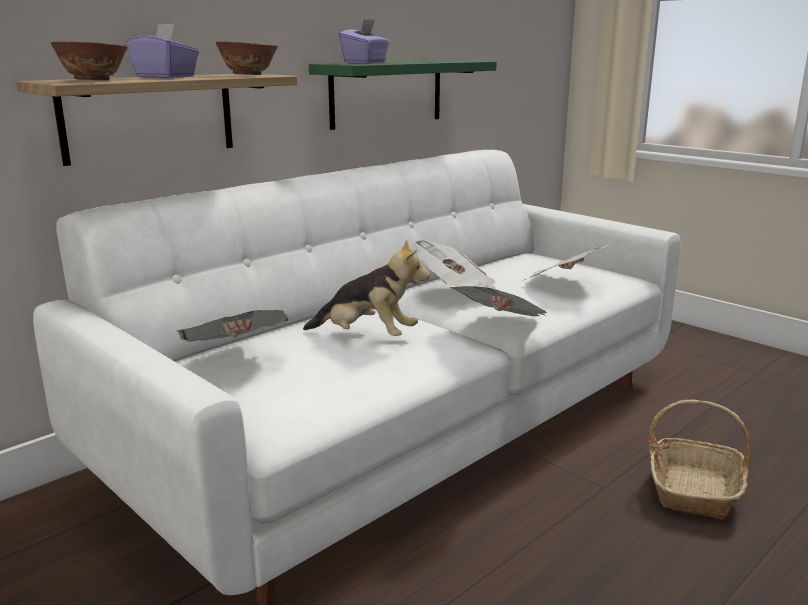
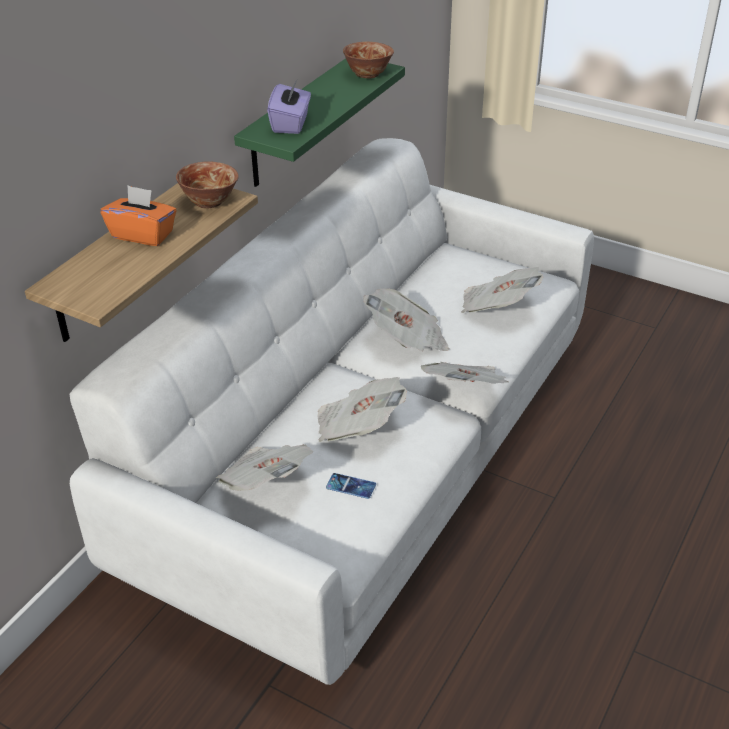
camera: 15 degrees left, 20 degrees up
bowl [51,41,128,80] -> bowl moved to [343,42,394,79]
purple tissue box [126,23,199,78] -> orange tissue box [101,185,177,246]
plush toy [303,239,430,336] -> newspaper [318,377,407,442]
basket [649,400,750,520] -> none
none -> phone [326,473,376,499]

